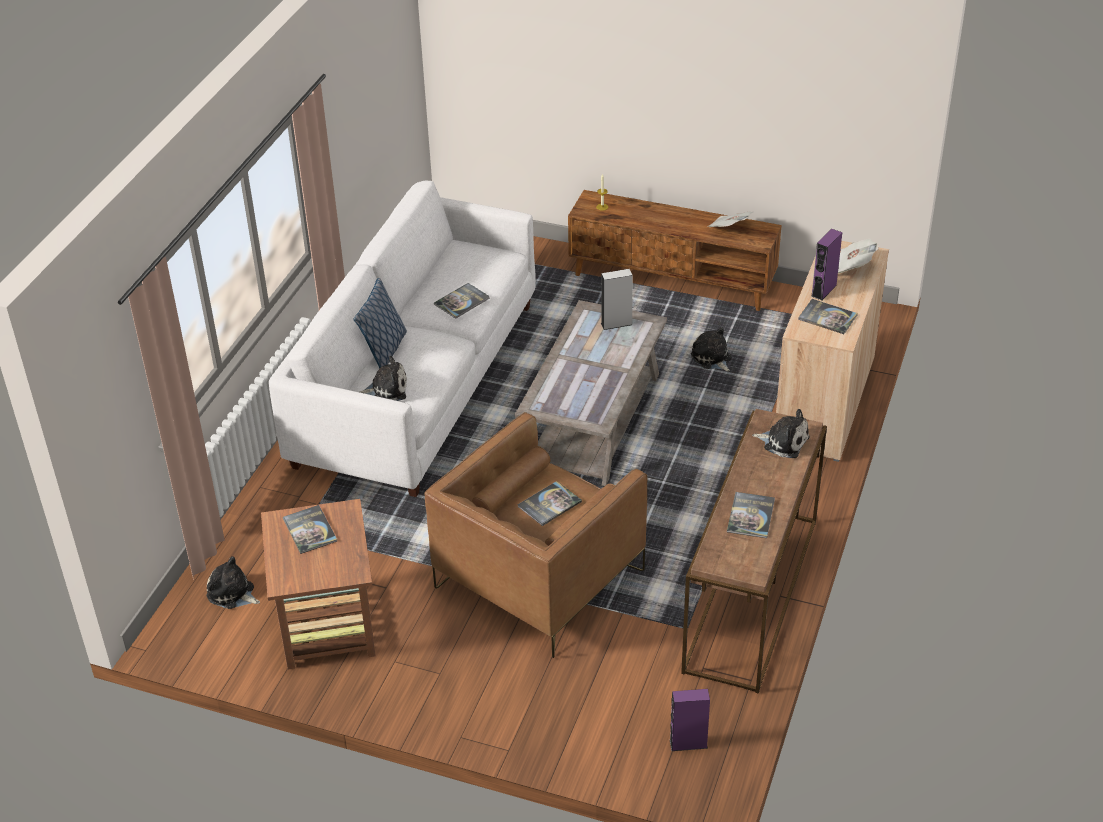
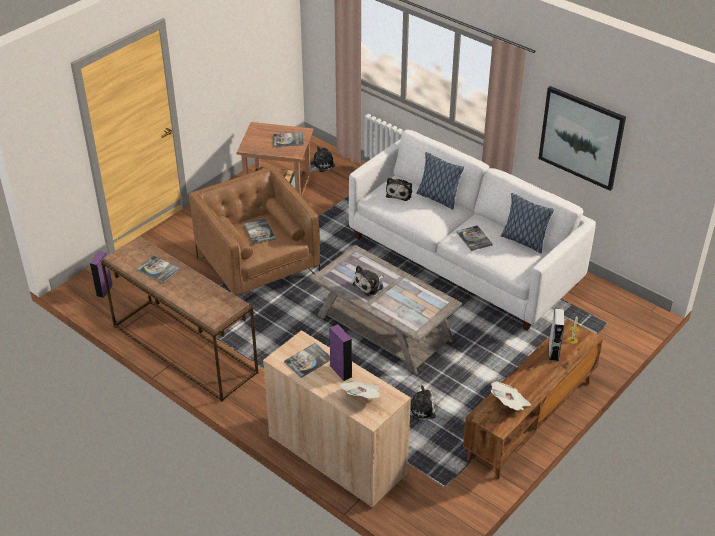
camera: 110 degrees right, 0 degrees up
grey speaker [601,269,633,330] -> grey speaker moved to [549,309,564,361]
plush toy [752,409,810,458] -> plush toy moved to [353,265,384,296]
none -> pillow [501,193,554,253]
none -> picture [538,86,626,191]

